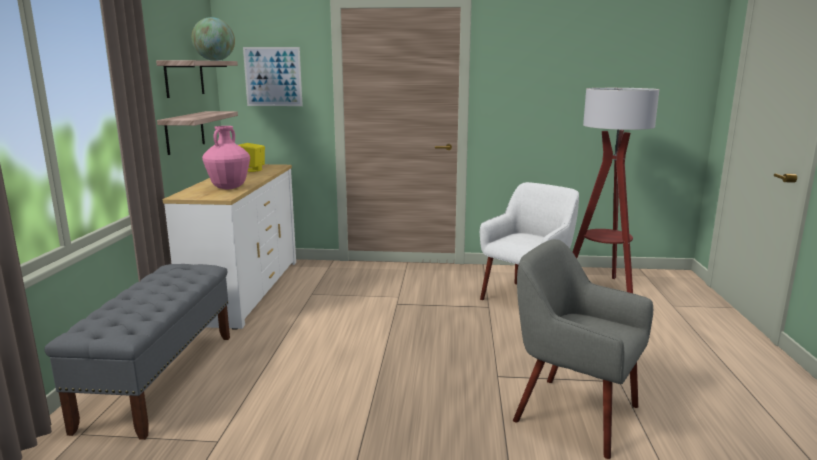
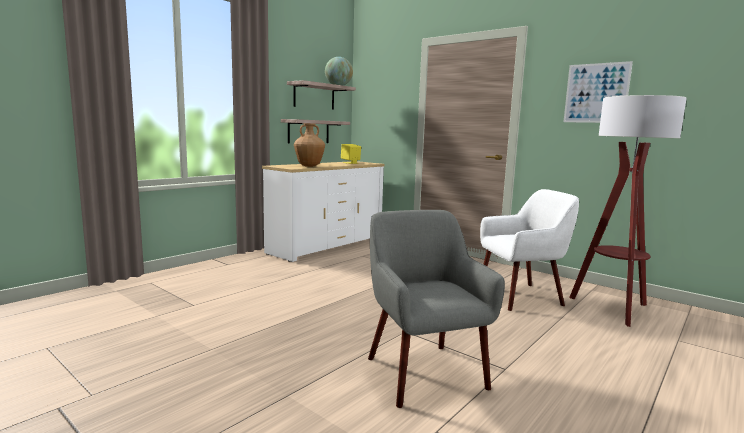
camera: 35 degrees right, 5 degrees down
grey bench [44,264,230,440] -> none
pink vase [202,126,250,189] -> brown vase [294,123,325,167]
picture [243,47,303,106] -> picture moved to [563,61,633,123]

